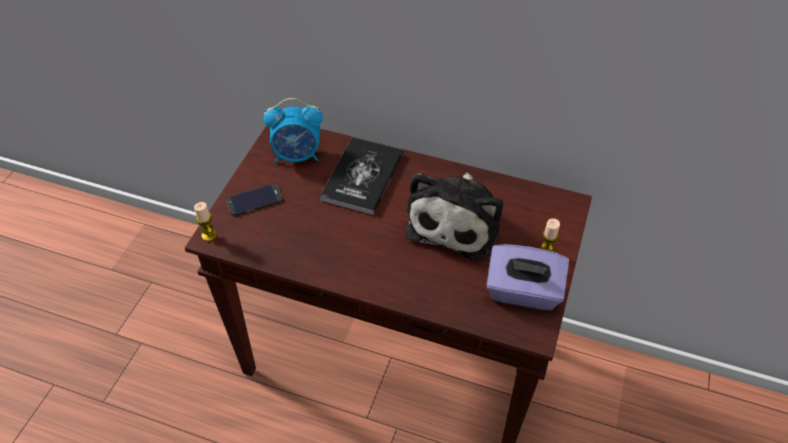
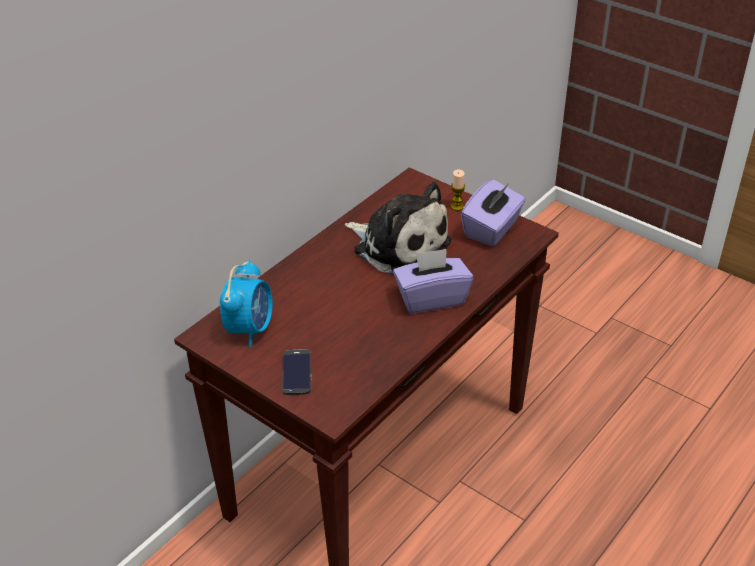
camera: 70 degrees left, 10 degrees down
candle [194,202,217,241] -> none
book [320,137,403,215] -> none
none -> purple tissue box [393,249,473,313]

